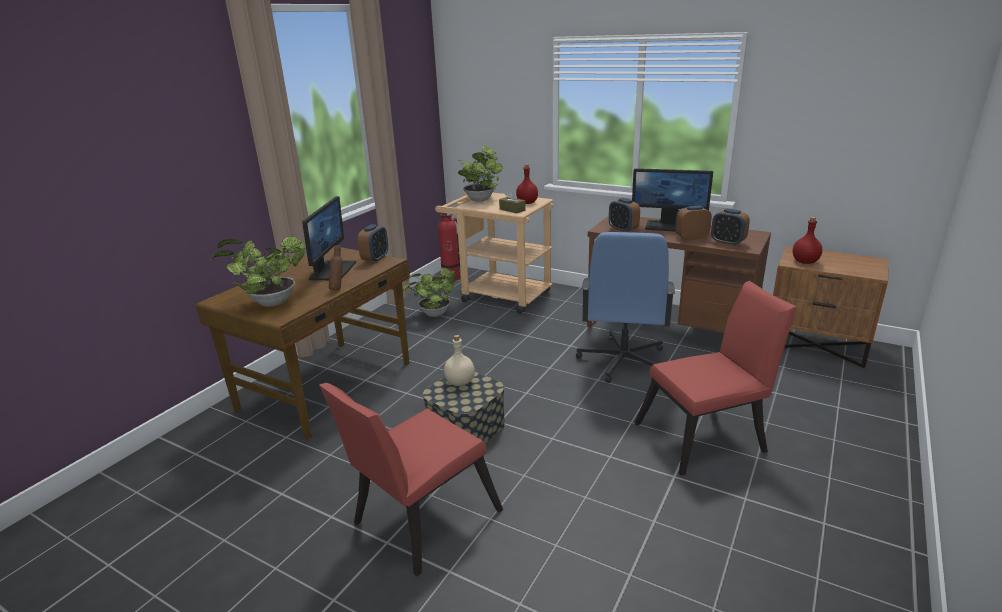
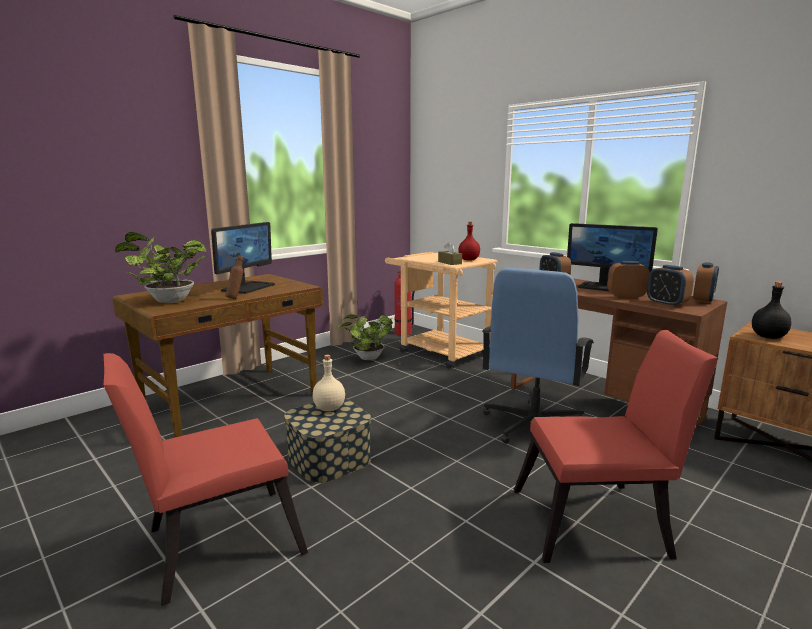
camera: 15 degrees right, 10 degrees down
alarm clock [358,224,388,263] -> alarm clock moved to [693,262,719,304]
potted plant [458,146,503,201] -> none
red bottle [793,217,822,264] -> black bottle [752,282,792,339]

